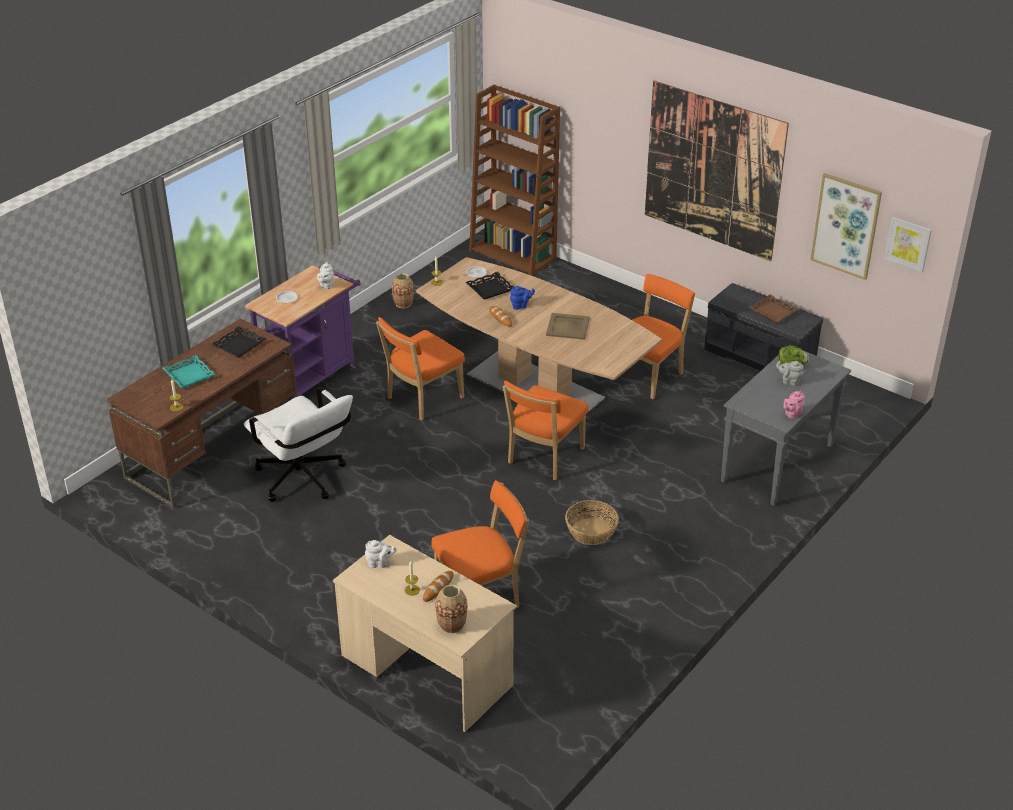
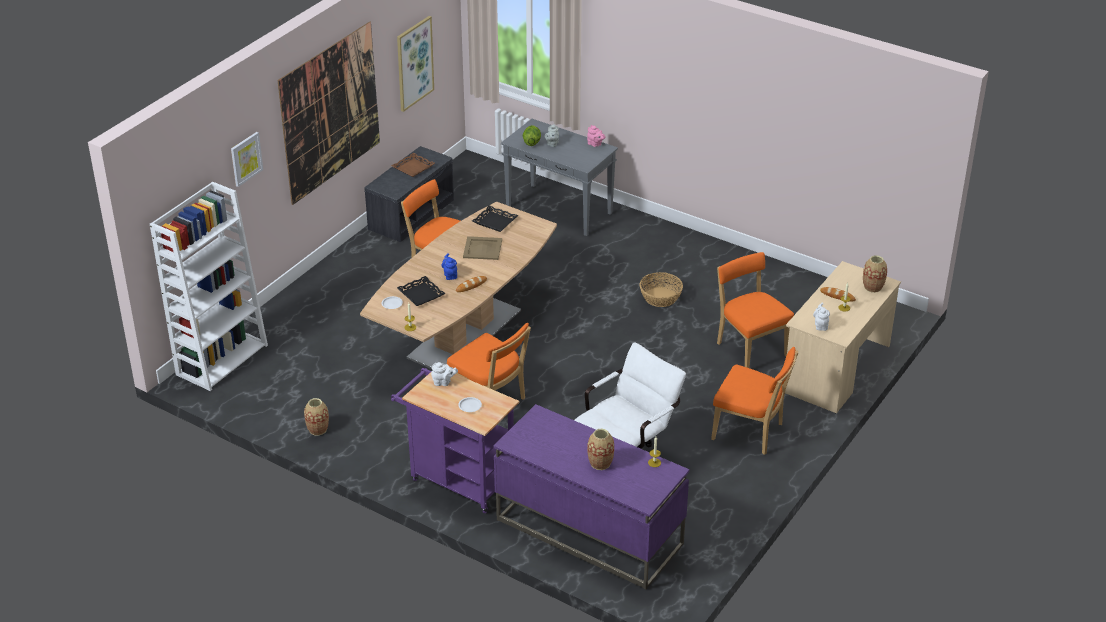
camera: 95 degrees left, 0 degrees up
brown desk [107,319,297,508] -> purple desk [493,404,690,590]
turquoise tray [162,355,215,388] -> vase [587,429,614,470]
black tray [211,326,266,358] -> black tray moved to [472,205,519,232]
brown bookcase [469,85,560,276] -> white bookcase [150,182,268,391]
orange chair [503,380,588,480] -> orange chair moved to [711,347,798,455]
picture [884,217,932,272] -> picture moved to [231,132,263,187]

